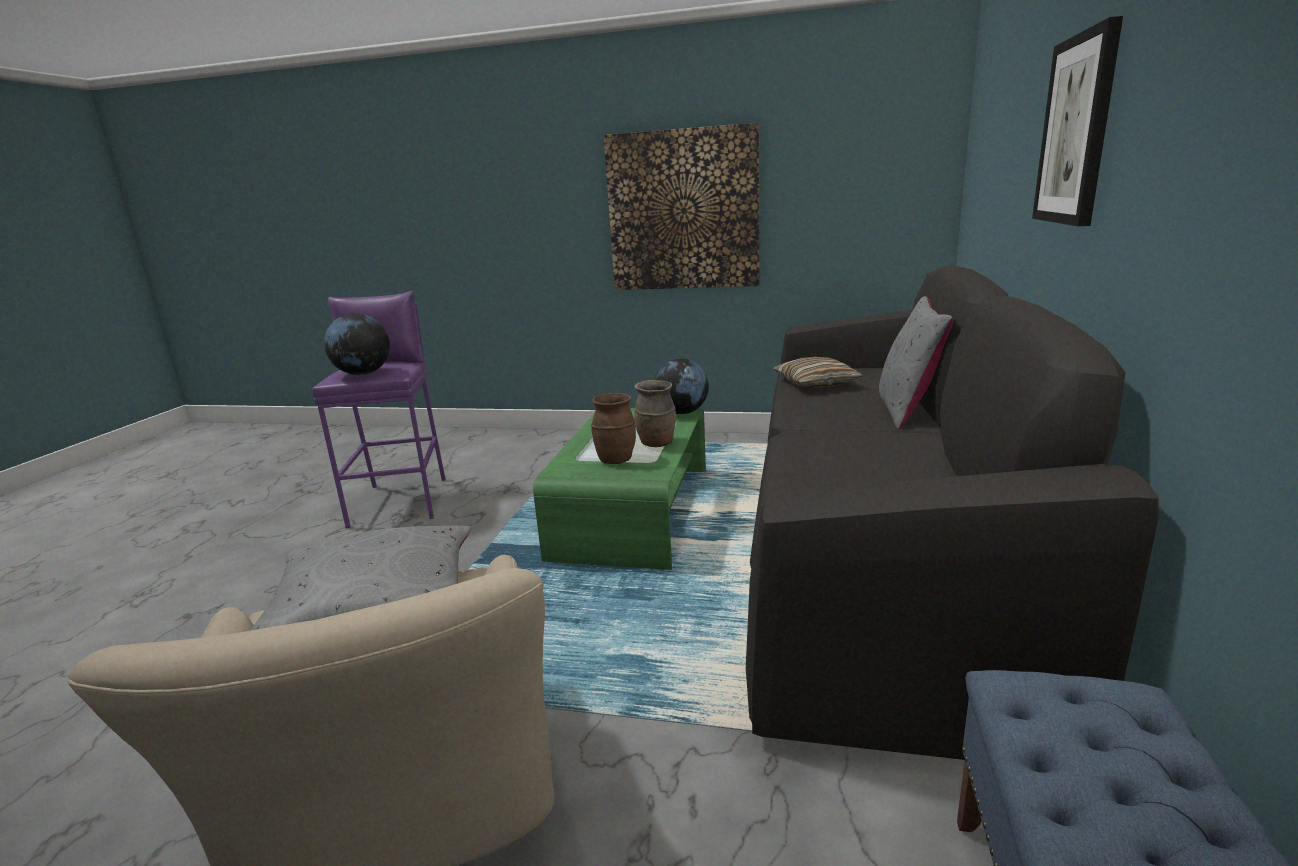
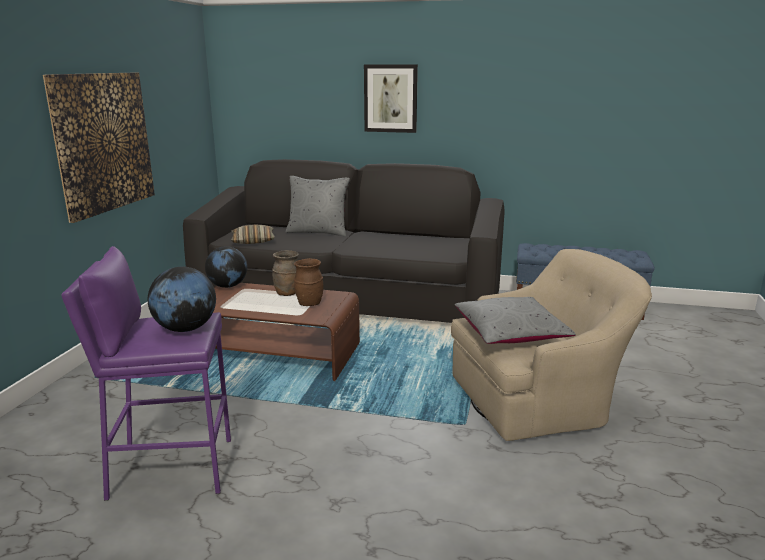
camera: 90 degrees left, 0 degrees up
green coffee table [533,408,706,570] -> brown coffee table [213,283,360,381]

